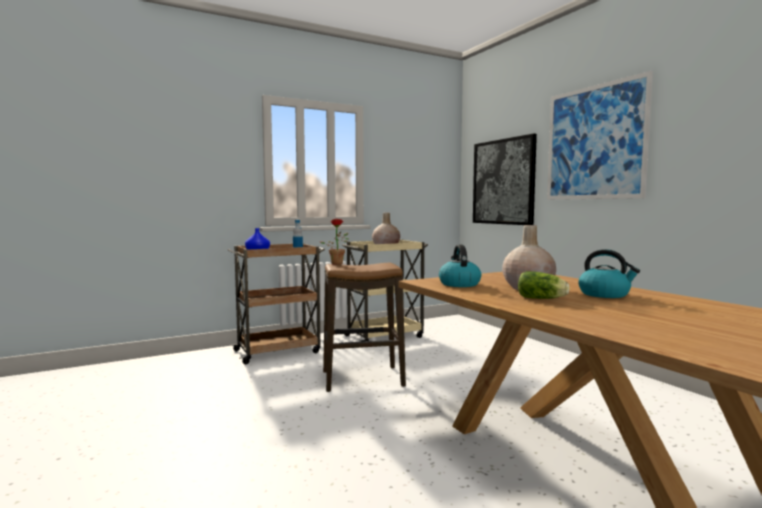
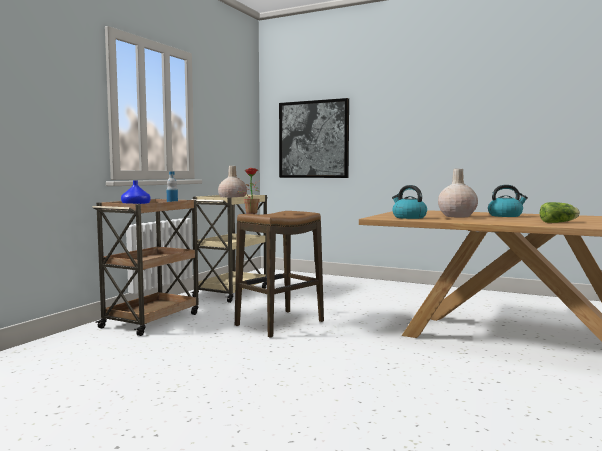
camera: 35 degrees left, 0 degrees up
lettuce [518,271,570,299] -> lettuce moved to [540,202,580,223]
picture [547,71,653,200] -> none

